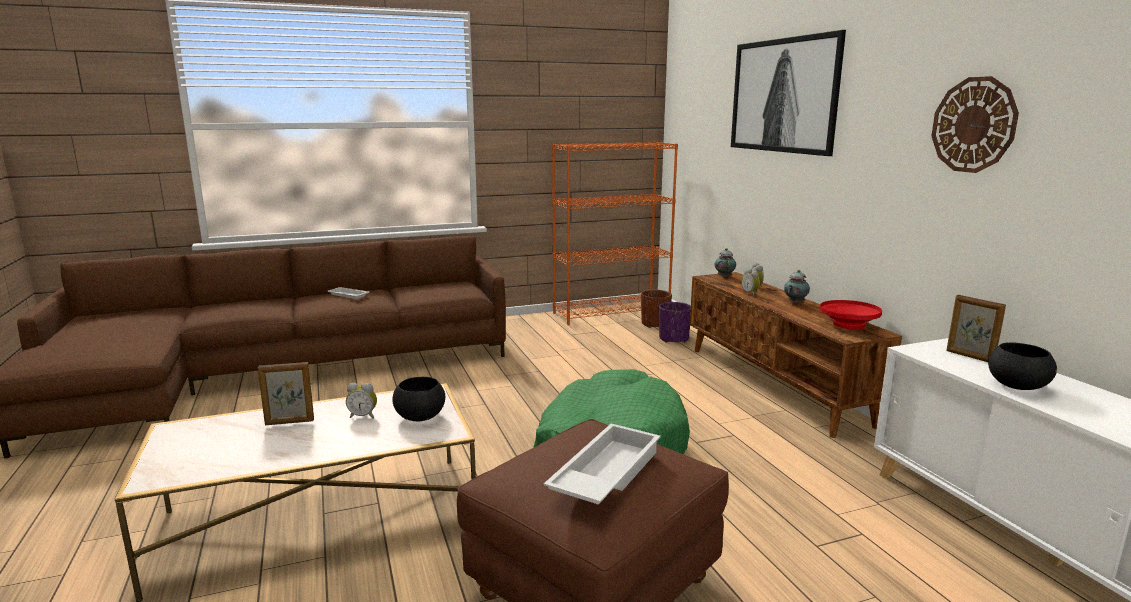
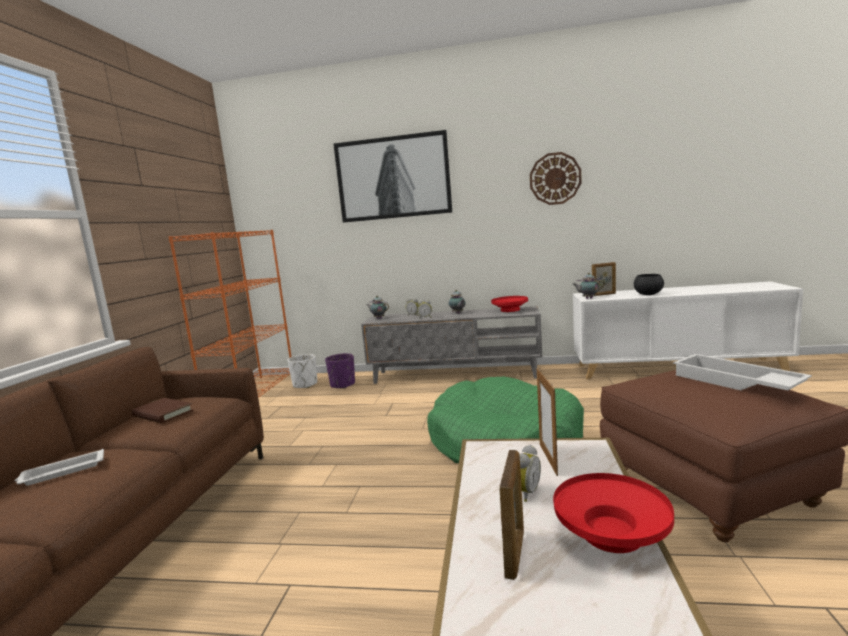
camera: 60 degrees left, 5 degrees down
black bowl [392,377,445,421] -> picture frame [537,368,558,476]
brown planter [641,290,672,328] -> white planter [287,354,317,388]
brown tv stand [690,272,902,438] -> grey tv stand [361,306,542,384]
none -> brown book [132,398,193,423]
none -> red bowl [553,473,674,553]
none -> teapot [573,273,605,299]

